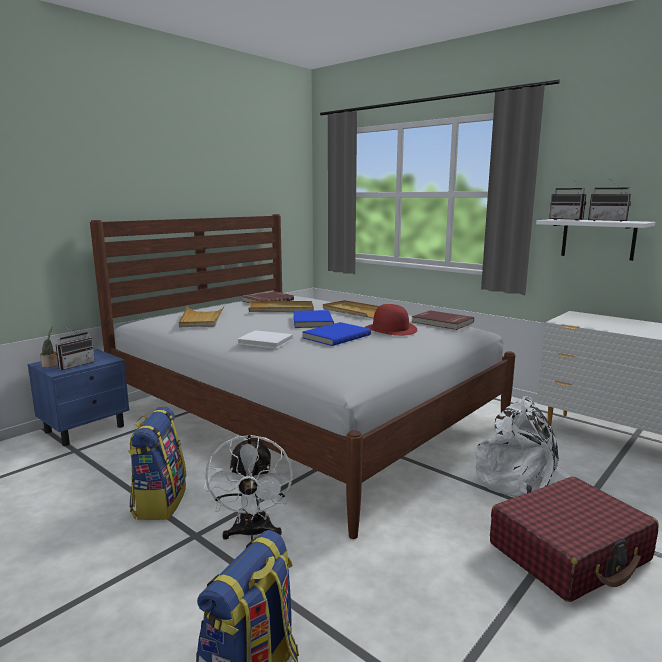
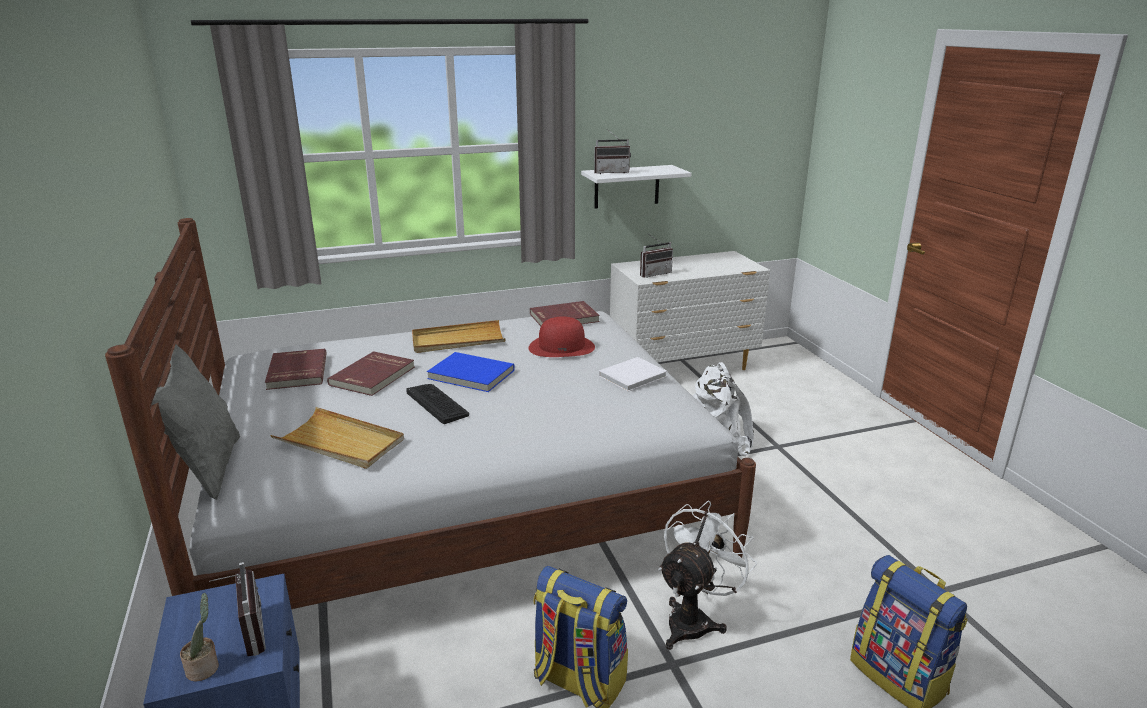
camera: 60 degrees left, 10 degrees up
white fan [204,434,293,540] -> white fan turned 75 degrees counterclockwise [658,500,757,650]
white book [237,330,293,349] -> white book moved to [599,357,667,392]
beige tray [248,301,314,312] -> red book [327,351,415,396]
blue book [303,322,371,346] -> none
red suitcase [490,477,658,602] -> none
radio [588,179,631,222] -> radio moved to [640,233,673,278]
none -> grey pillow [151,344,240,500]
none -> keyboard [406,384,469,424]

